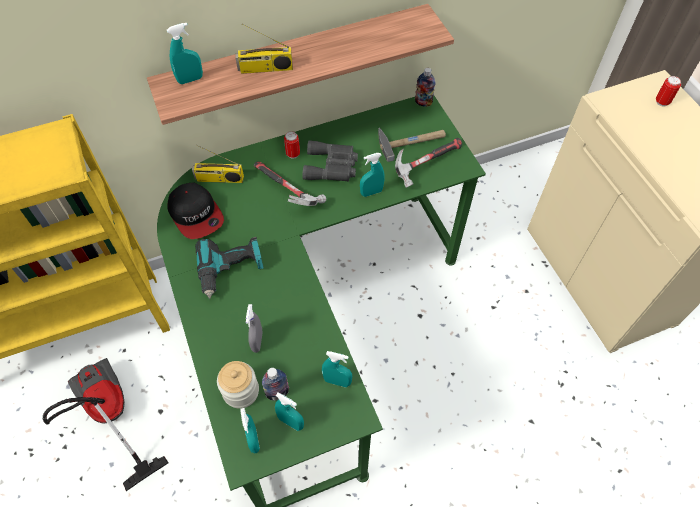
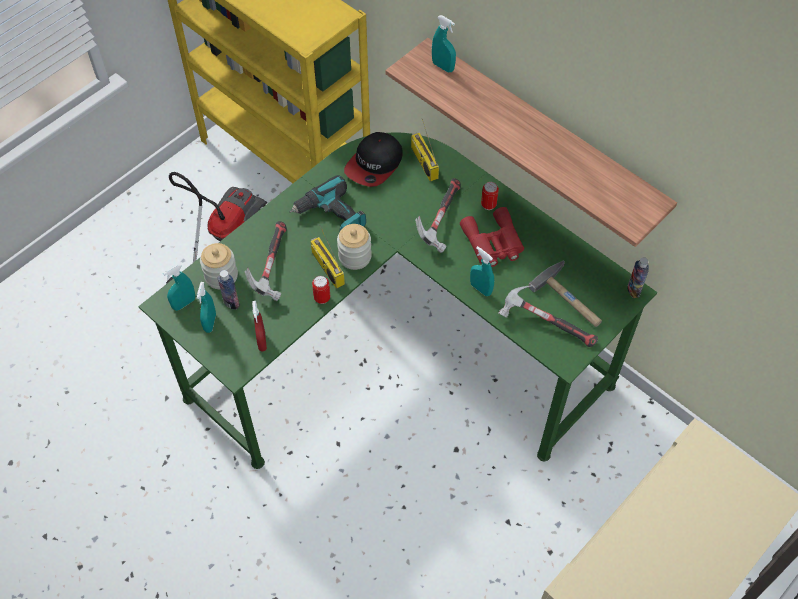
camera: 65 degrees right, 0 degrees up
radio [235,24,293,74] -> radio moved to [311,225,345,289]
grey spray bottle [246,304,263,353] -> hammer [245,221,287,301]
grey binoculars [303,140,358,182] -> red binoculars [460,207,524,267]
turquoise spray bottle [322,351,352,387] -> red spray bottle [252,301,267,352]
can [656,76,681,106] -> can moved to [312,276,330,304]
none -> jar [337,224,372,270]

